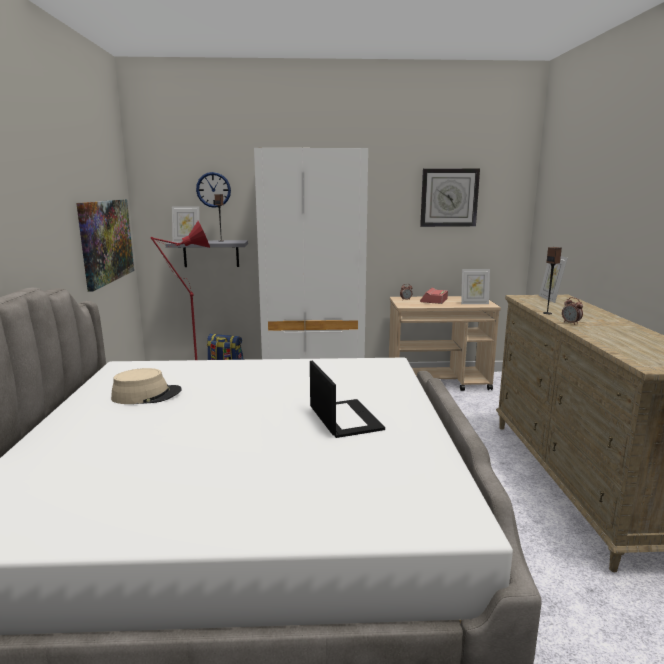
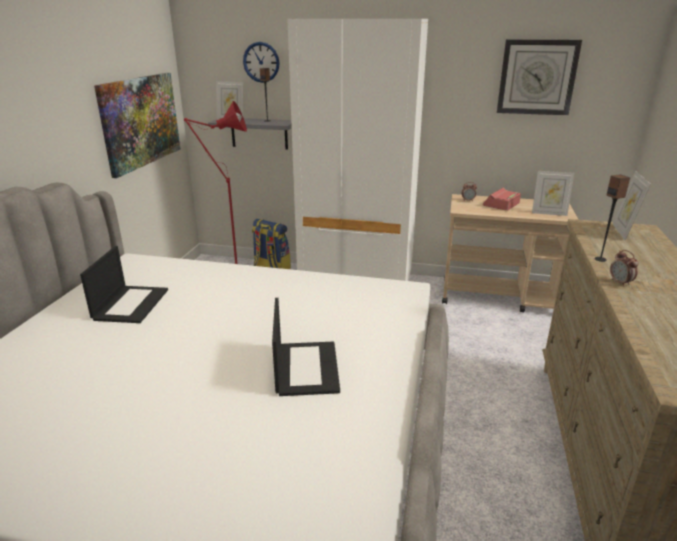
camera: 15 degrees right, 10 degrees up
beige hat [111,368,182,404] -> laptop [80,246,168,323]

